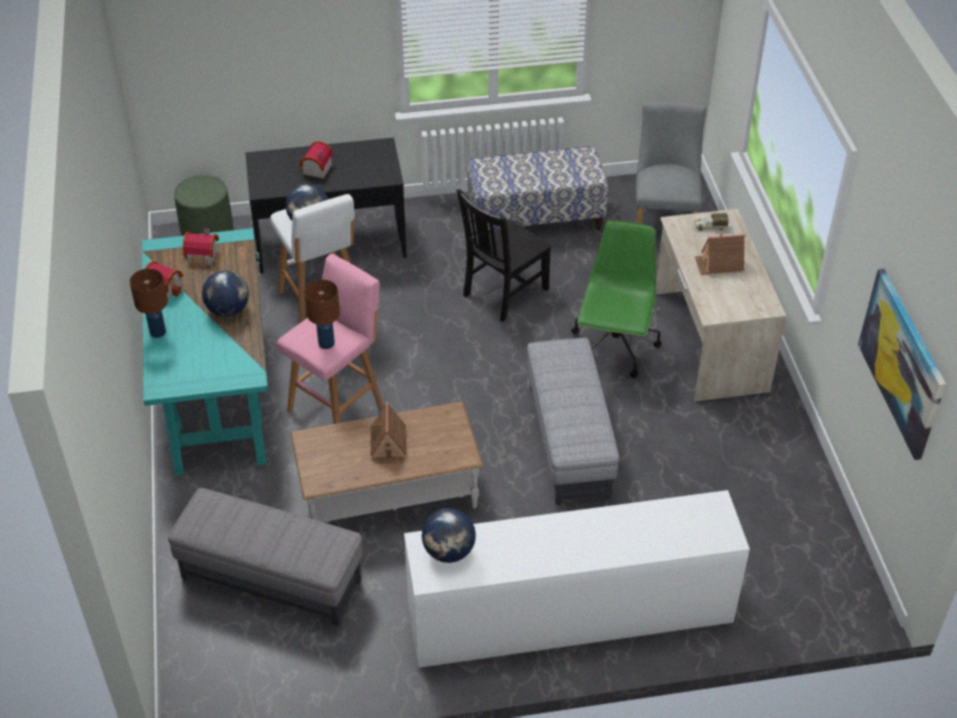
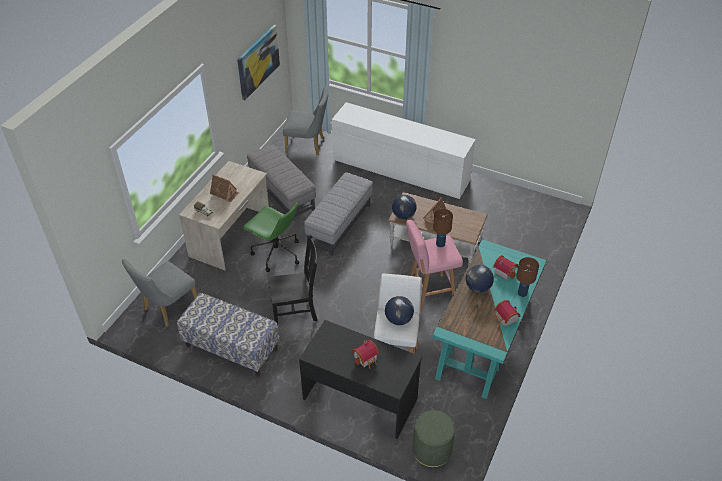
camera: 145 degrees left, 0 degrees up
grey ottoman [168,488,363,626] -> grey ottoman moved to [247,144,316,221]
toy house [183,229,219,270] -> toy house moved to [493,255,518,280]
globe [422,508,476,563] -> globe moved to [392,195,417,219]
green office chair [571,220,662,378] -> green office chair turned 105 degrees counterclockwise [242,202,299,272]
none -> grey chair [283,86,328,156]

